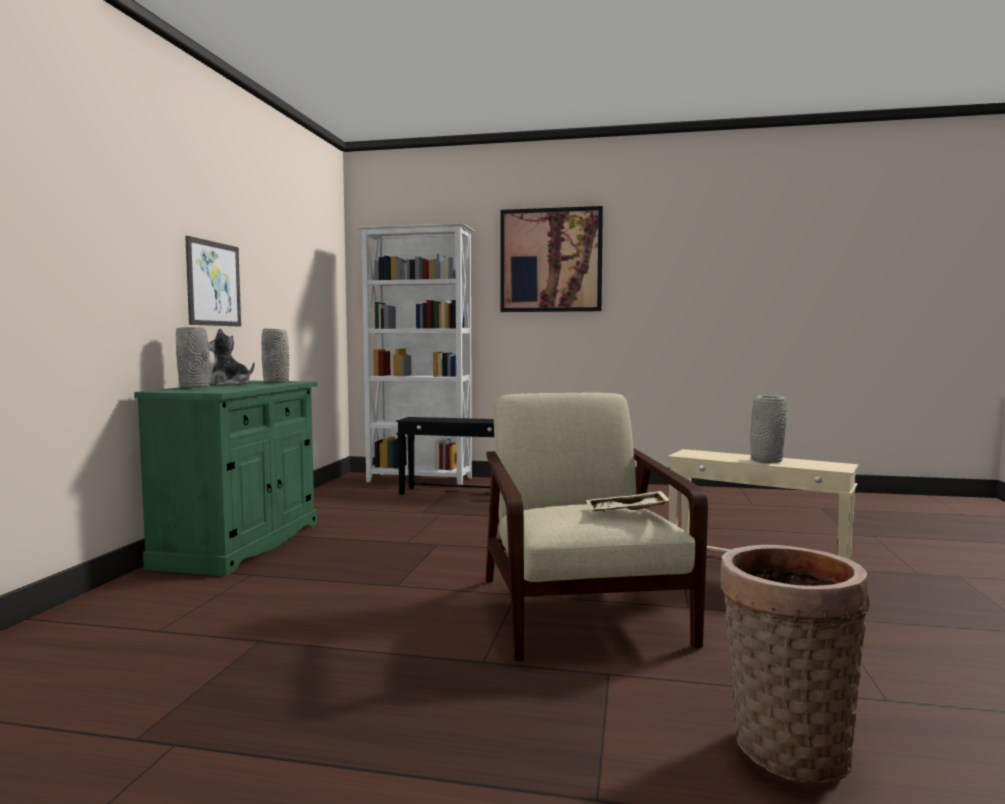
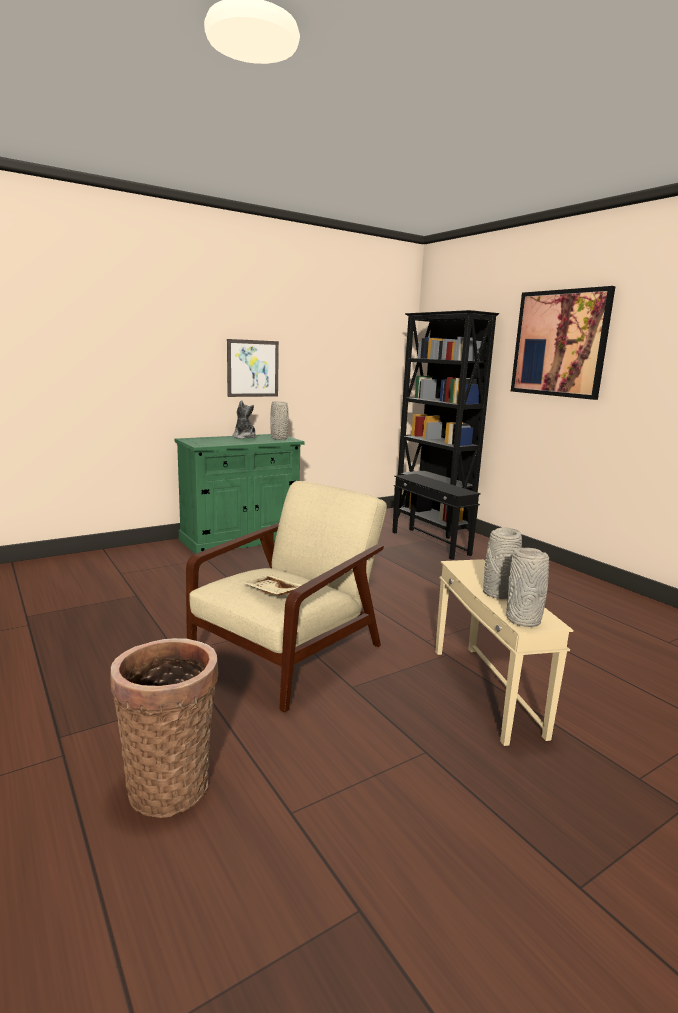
camera: 45 degrees right, 10 degrees up
grey vase [175,327,210,388] -> grey vase moved to [506,548,549,627]
white bookcase [357,223,474,485] -> black bookcase [398,310,499,539]

